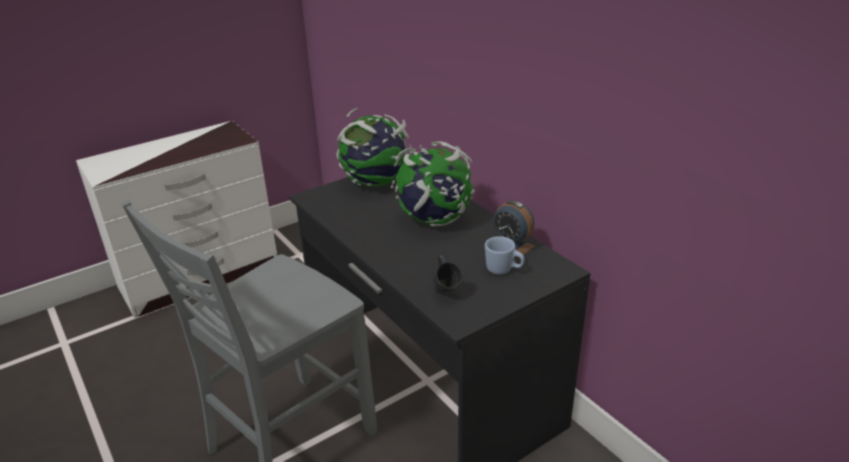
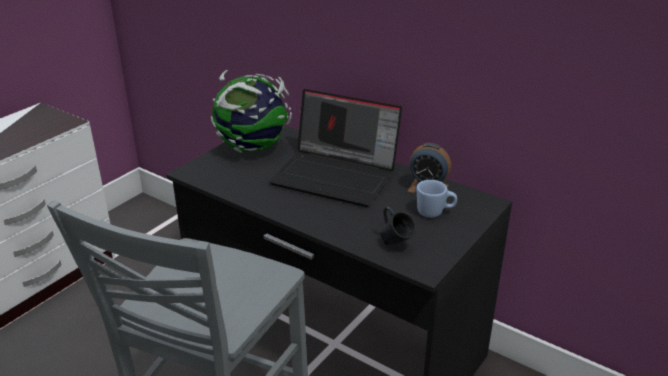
camera: 20 degrees left, 0 degrees up
globe [391,141,475,226] -> laptop [269,89,402,207]

